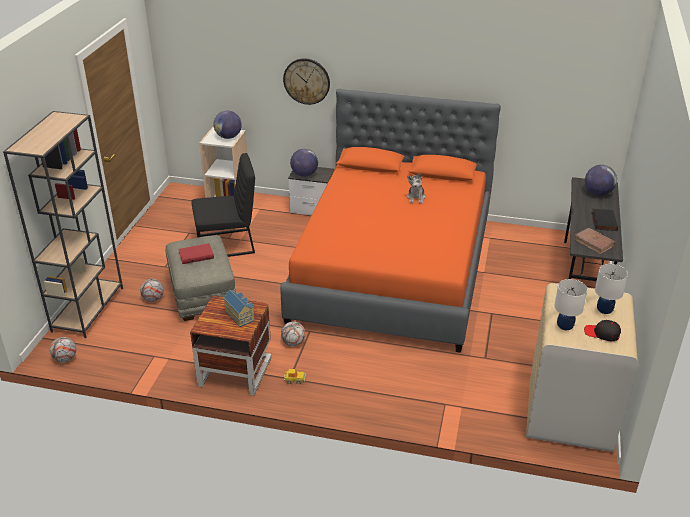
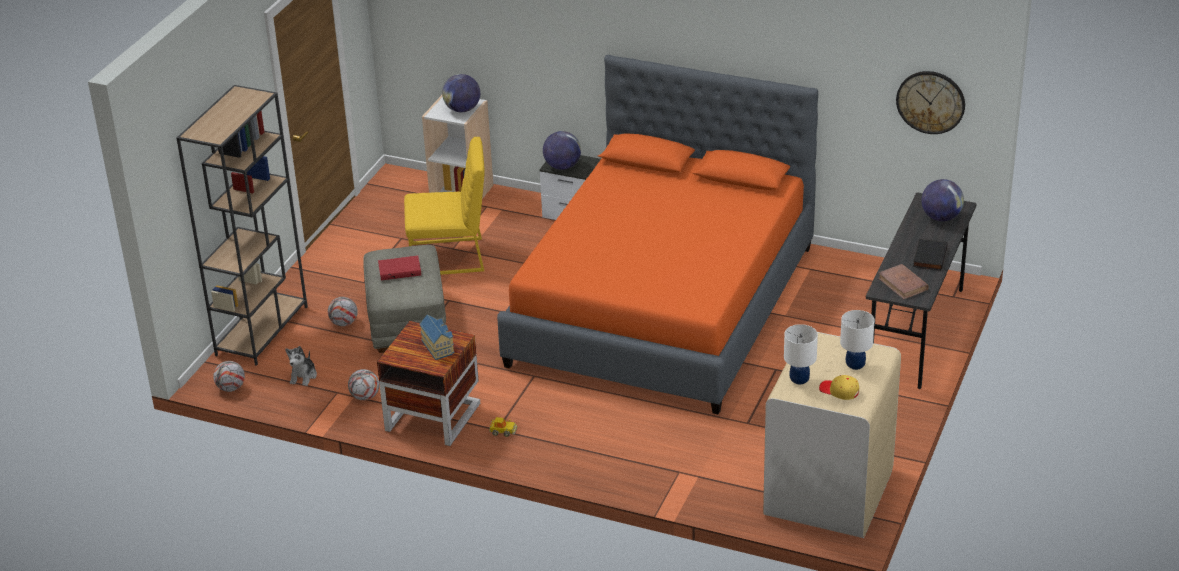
camera: 10 degrees right, 0 degrees up
black chair [191,153,255,257] -> yellow chair [404,137,485,275]
football [281,321,306,346] -> football moved to [348,369,379,400]
wall clock [283,58,330,105] -> wall clock moved to [896,71,965,134]
plush toy [407,173,426,204] -> plush toy moved to [285,346,317,386]
black cap [584,320,621,342] -> yellow cap [819,375,859,400]

